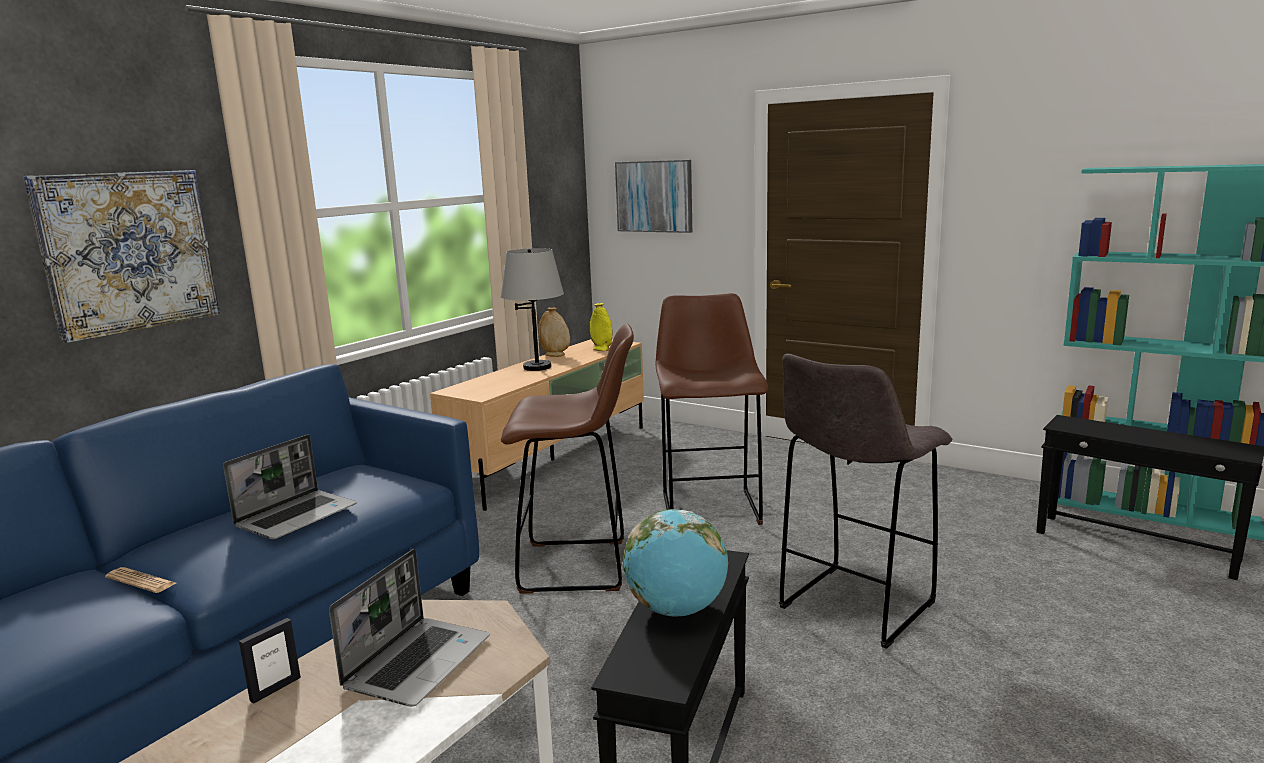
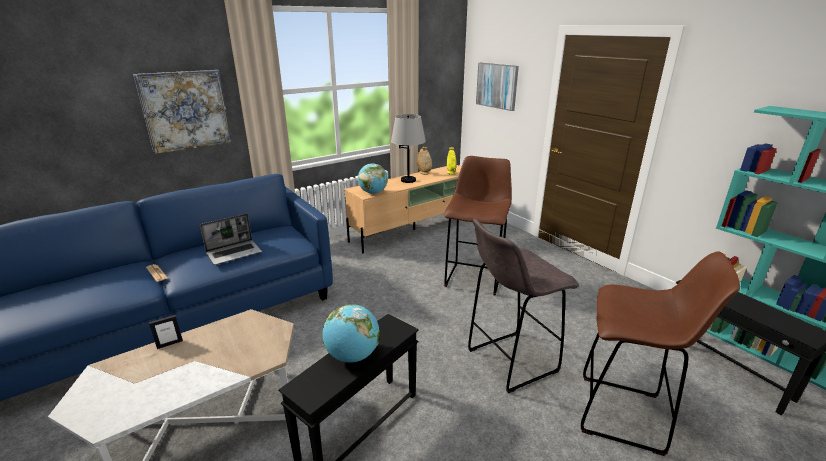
camera: 20 degrees right, 10 degrees up
laptop [329,549,489,707] -> none
brown stool [501,324,634,594] -> brown stool moved to [580,251,740,456]
none -> globe [358,163,388,194]

